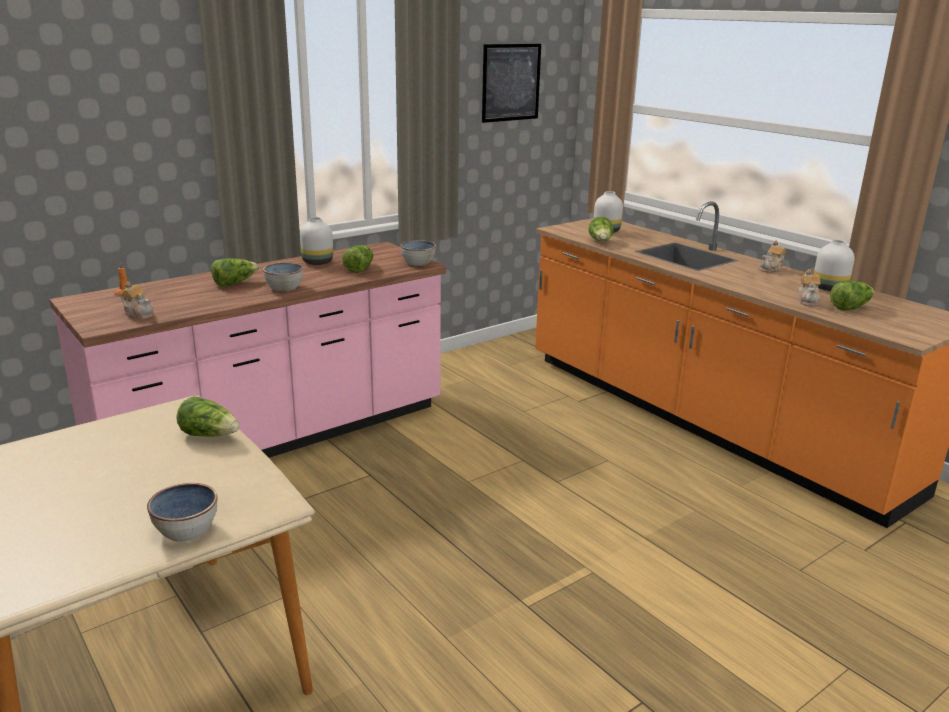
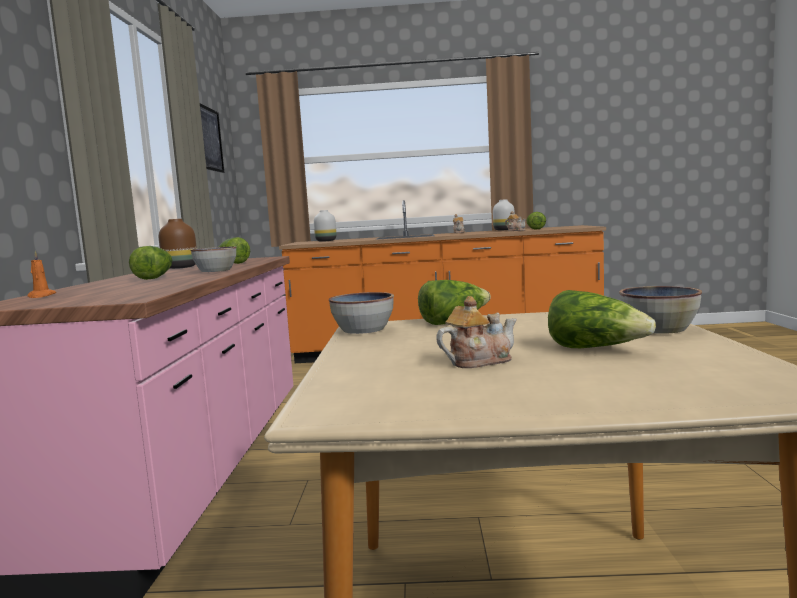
camera: 50 degrees left, 15 degrees down
teapot [121,282,154,319] -> teapot moved to [436,296,517,368]
white vase [300,217,333,265] -> brown vase [159,219,197,269]
bowl [400,240,436,266] -> bowl moved to [329,292,394,334]
lettuce [588,217,614,241] -> lettuce moved to [548,290,656,348]

